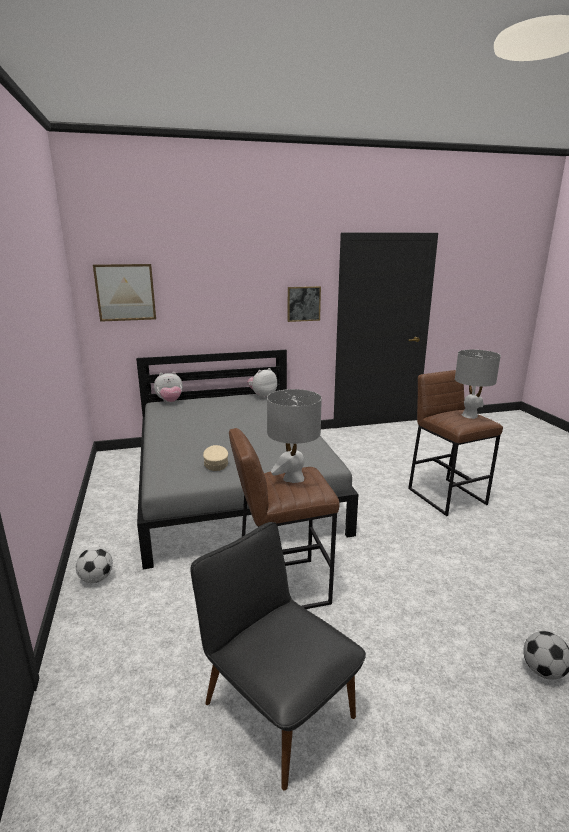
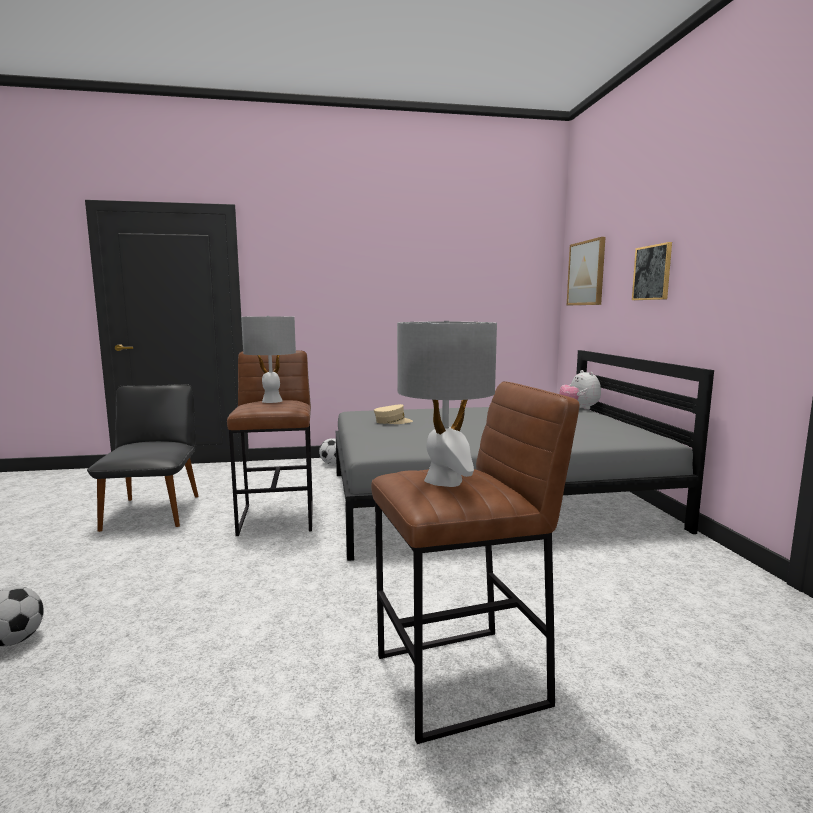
camera: 95 degrees right, 10 degrees down
black chair [190,522,366,791] -> black chair turned 60 degrees counterclockwise [87,384,199,532]
plush toy [247,368,277,398] -> none
picture [288,286,321,322] -> picture moved to [632,242,672,300]

